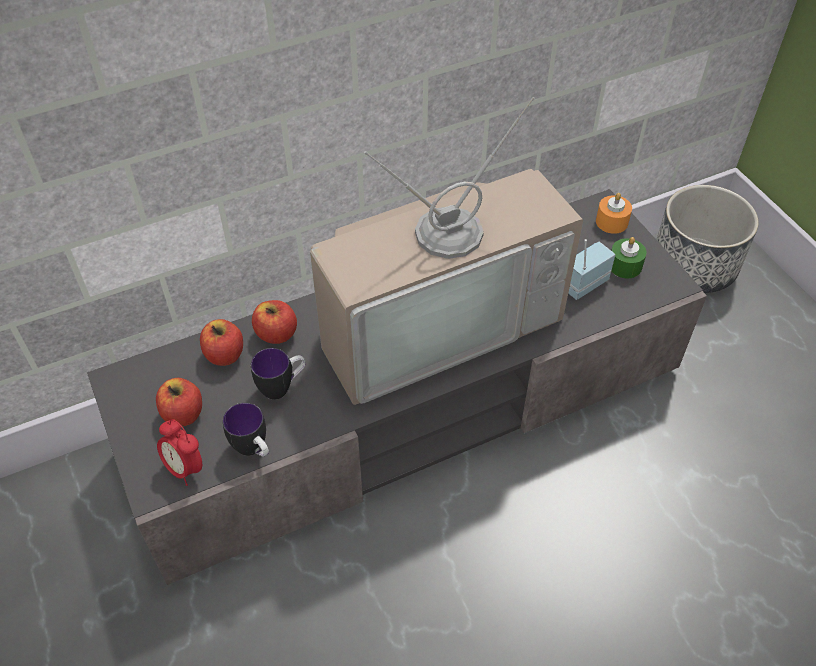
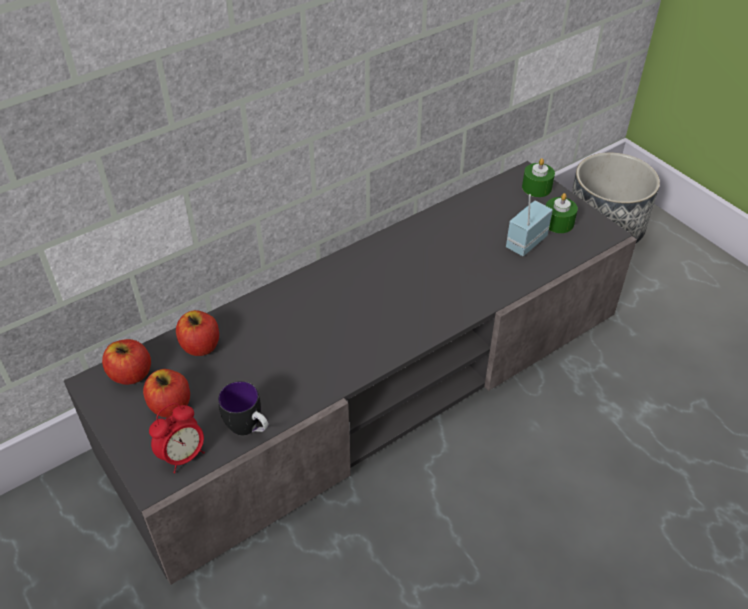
camera: 10 degrees left, 5 degrees down
alarm clock [157,419,202,486] -> alarm clock turned 75 degrees counterclockwise [149,403,205,473]
mug [251,348,306,400] -> none
apple [252,300,297,344] -> apple moved to [102,339,151,385]
television [310,97,583,405] -> none
orange candle [596,193,632,234] -> green candle [522,158,555,197]

